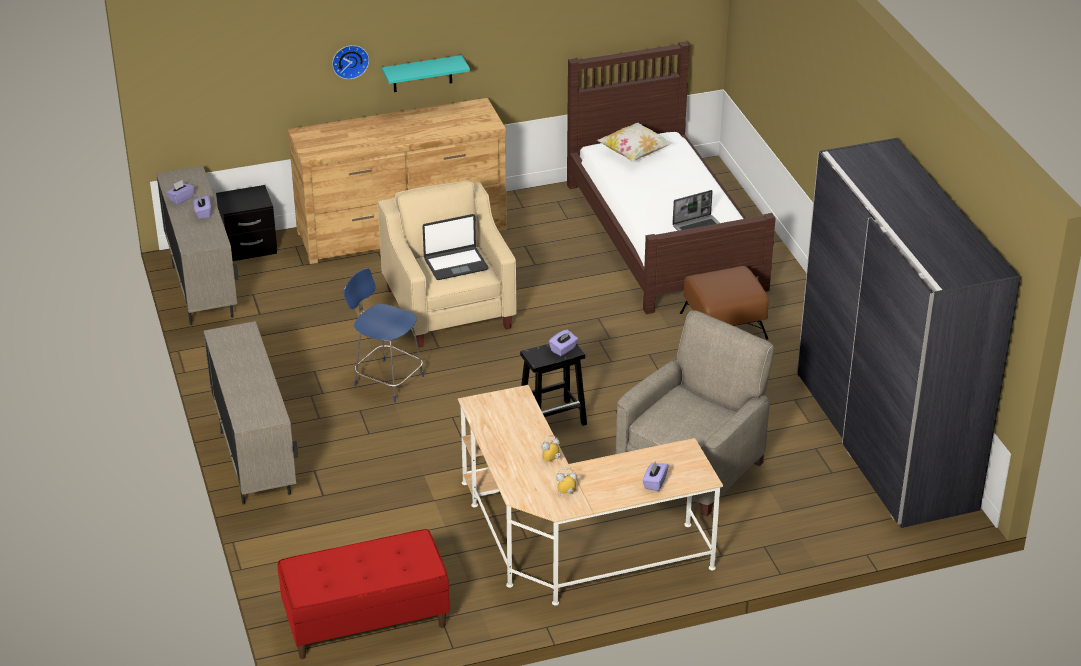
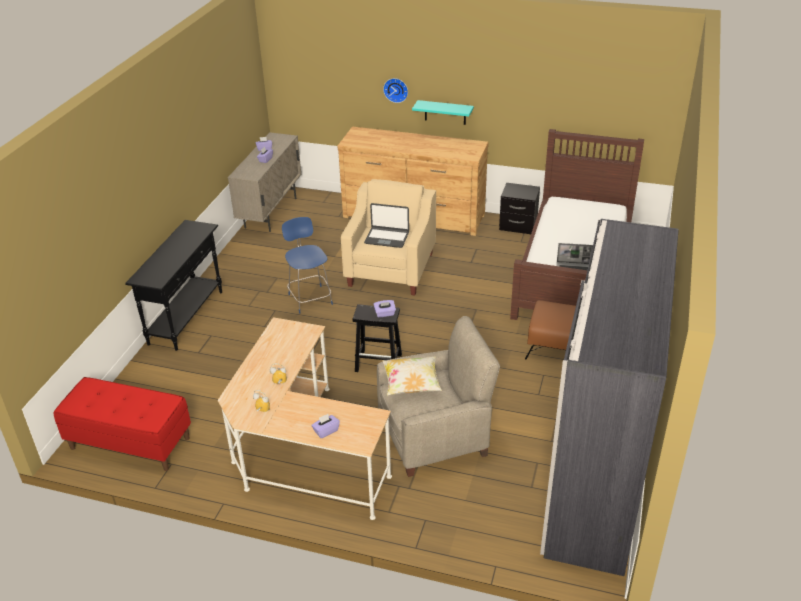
camera: 35 degrees right, 0 degrees up
beige cabinet [204,321,298,505] -> black console table [125,220,222,351]
black nightstand [216,185,277,261] -> black nightstand moved to [499,183,540,234]
pillow [597,123,673,162] -> pillow moved to [382,357,442,396]

